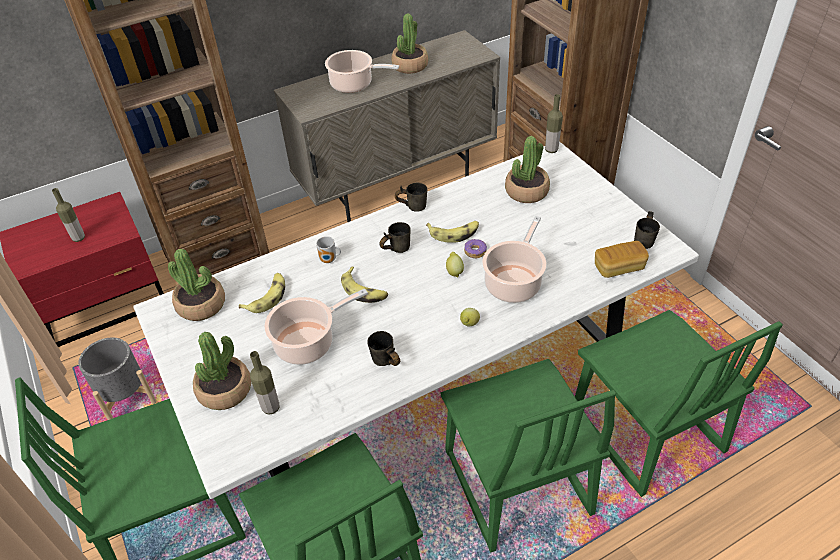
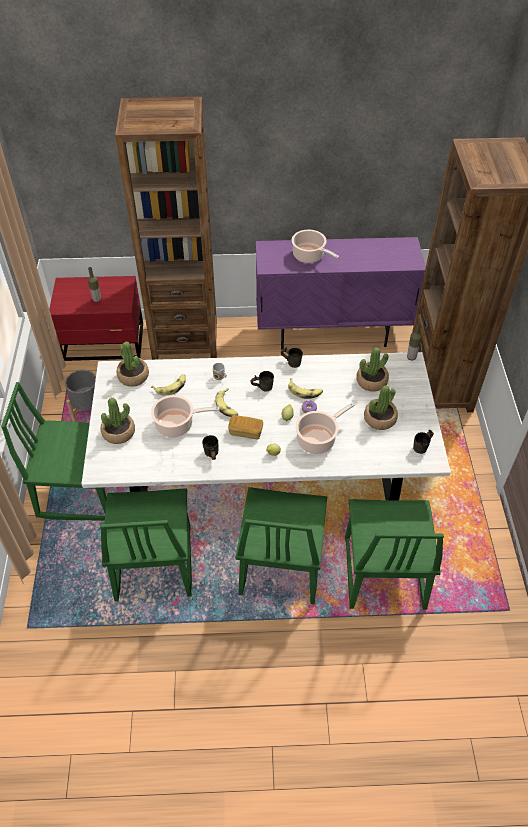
camera: 25 degrees right, 5 degrees up
bottle [250,351,279,415] -> none
beige cabinet [274,30,500,222] -> purple cabinet [256,237,426,350]
potted plant [391,13,428,74] -> potted plant moved to [364,386,398,430]
bread [595,241,649,278] -> bread moved to [228,415,263,439]

